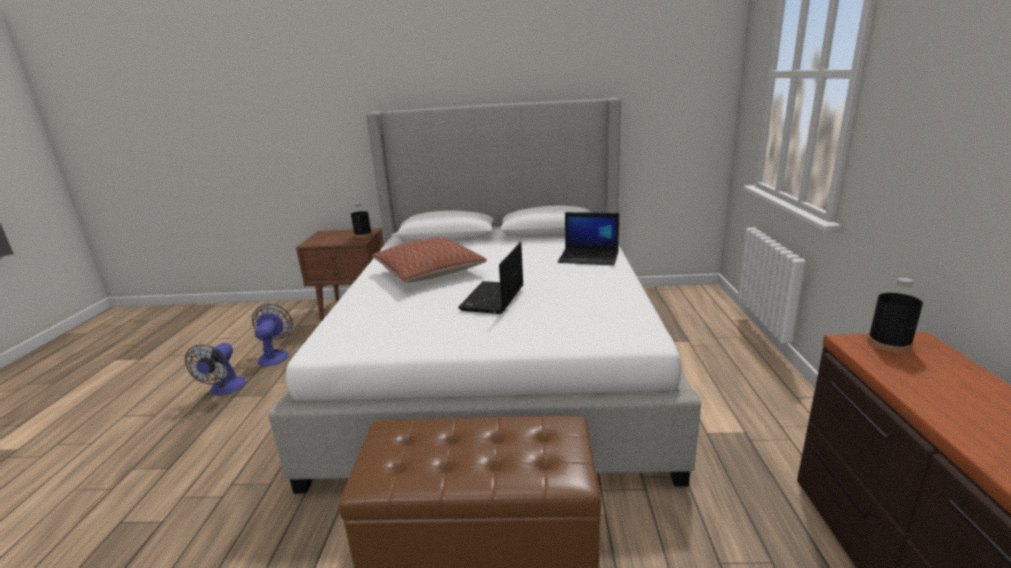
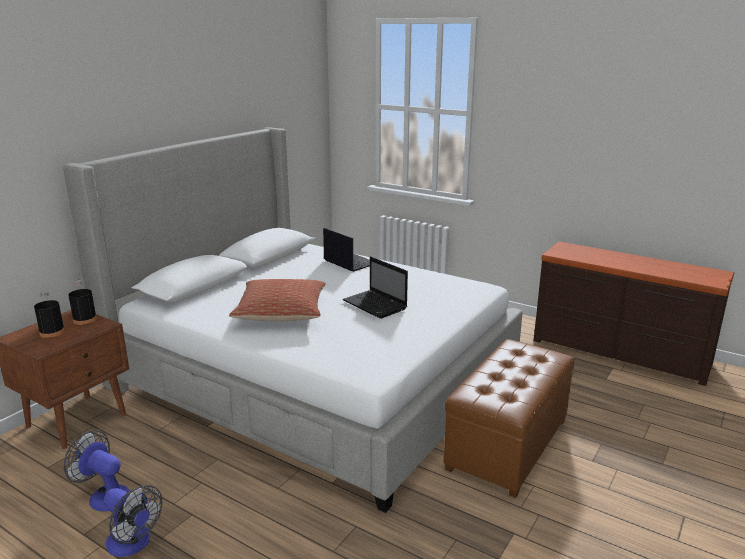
camera: 60 degrees left, 0 degrees up
laptop [558,212,619,265] -> laptop turned 90 degrees counterclockwise [323,228,370,272]
black bottle [867,278,923,353] -> black bottle moved to [34,291,65,338]

